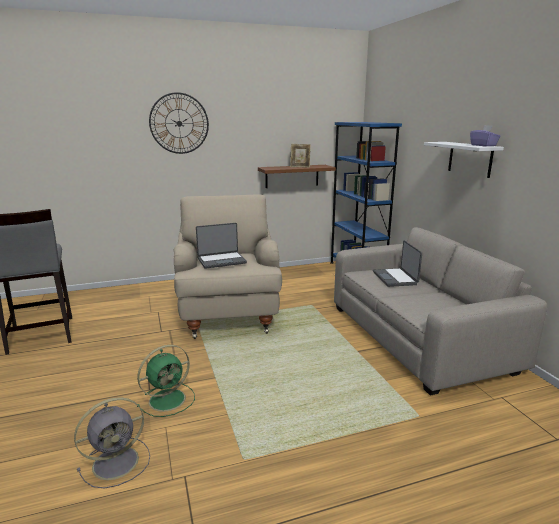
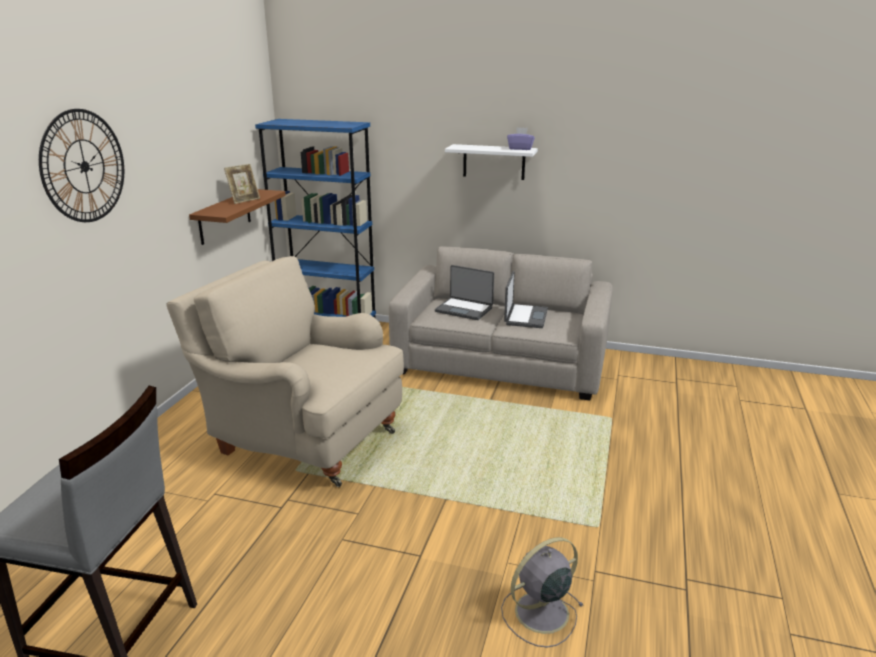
camera: 55 degrees left, 5 degrees up
grey fan [74,397,150,489] -> grey fan turned 120 degrees counterclockwise [501,537,584,648]
green fan [137,345,195,417] -> none
laptop [196,223,247,269] -> laptop moved to [504,271,548,328]

